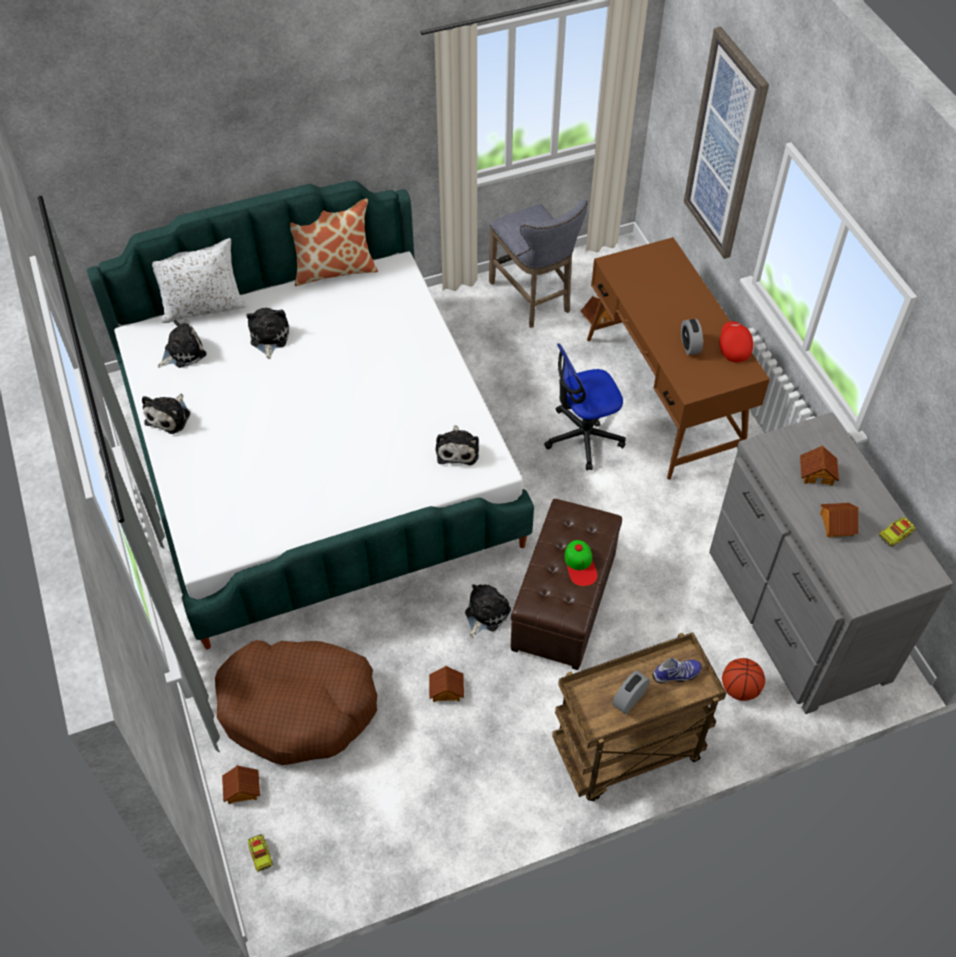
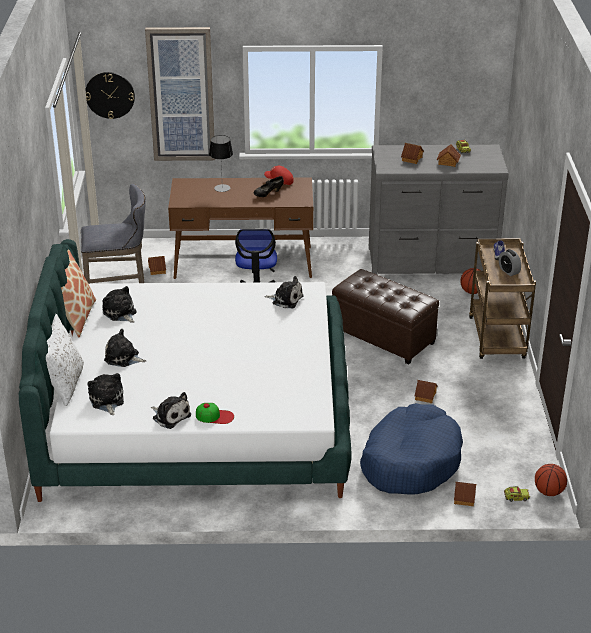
camera: 70 degrees left, 20 degrees down
brown dog bed [215,640,378,765] -> blue dog bed [360,403,463,495]
plush toy [465,584,511,638] -> plush toy moved to [103,286,137,323]
cap [564,540,598,586] -> cap moved to [196,403,234,424]
alarm clock [681,319,703,355] -> black shoe [254,176,284,197]
none -> wall clock [85,72,135,119]
none -> table lamp [209,135,233,192]
none -> basketball [535,464,567,496]

